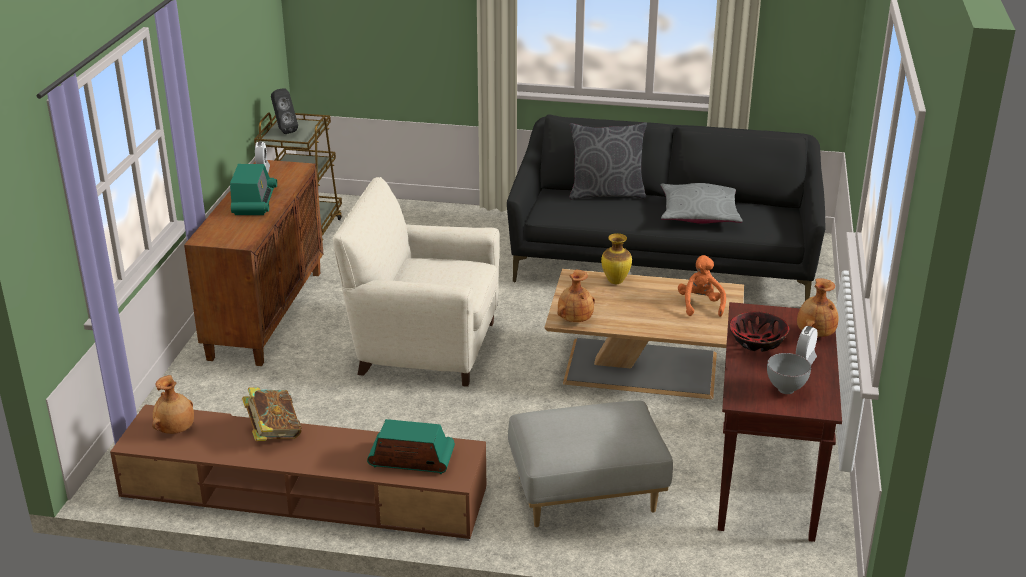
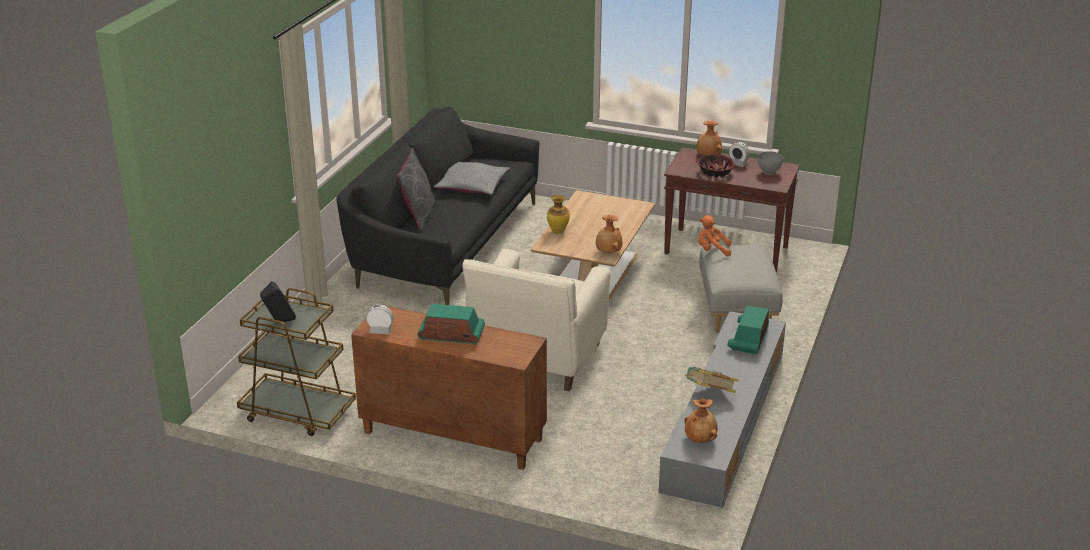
camera: 80 degrees left, 0 degrees up
brown tv stand [110,404,486,541] -> grey tv stand [658,311,786,509]
orange plush toy [678,255,726,317] -> orange plush toy moved to [698,215,731,256]

